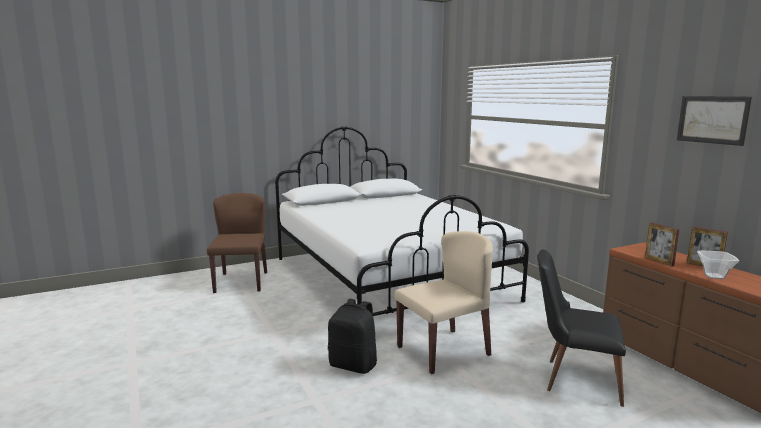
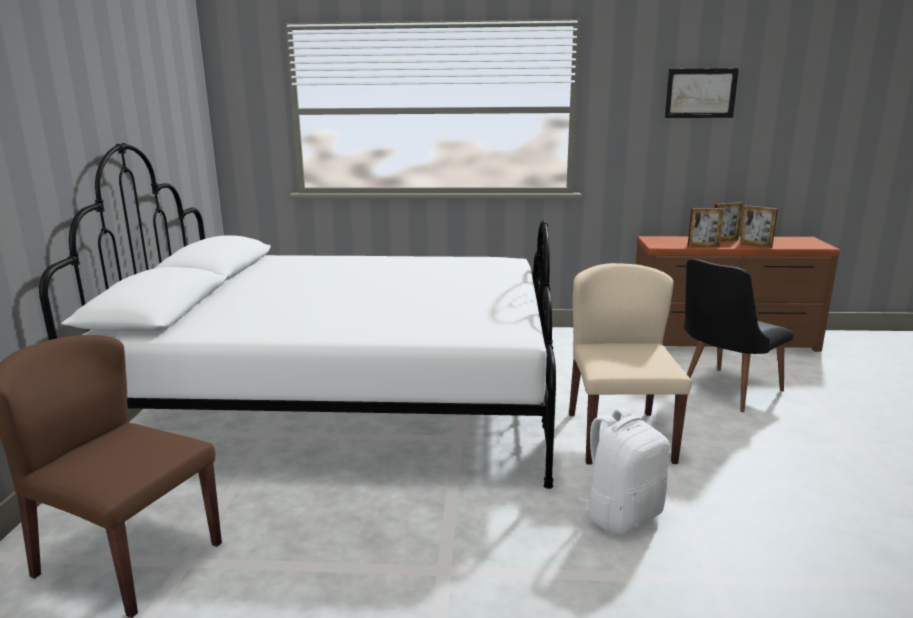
camera: 60 degrees left, 5 degrees up
black backpack [328,299,377,374] -> white backpack [578,407,670,534]
bowl [697,251,739,279] -> picture frame [740,205,778,248]

